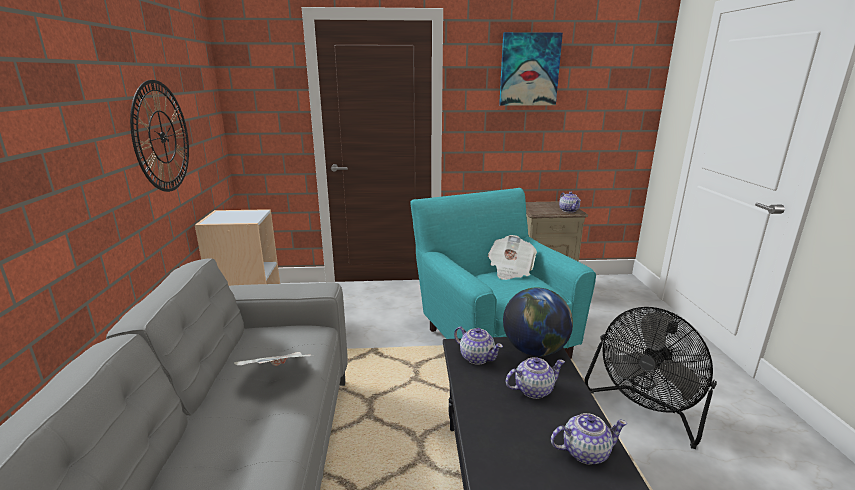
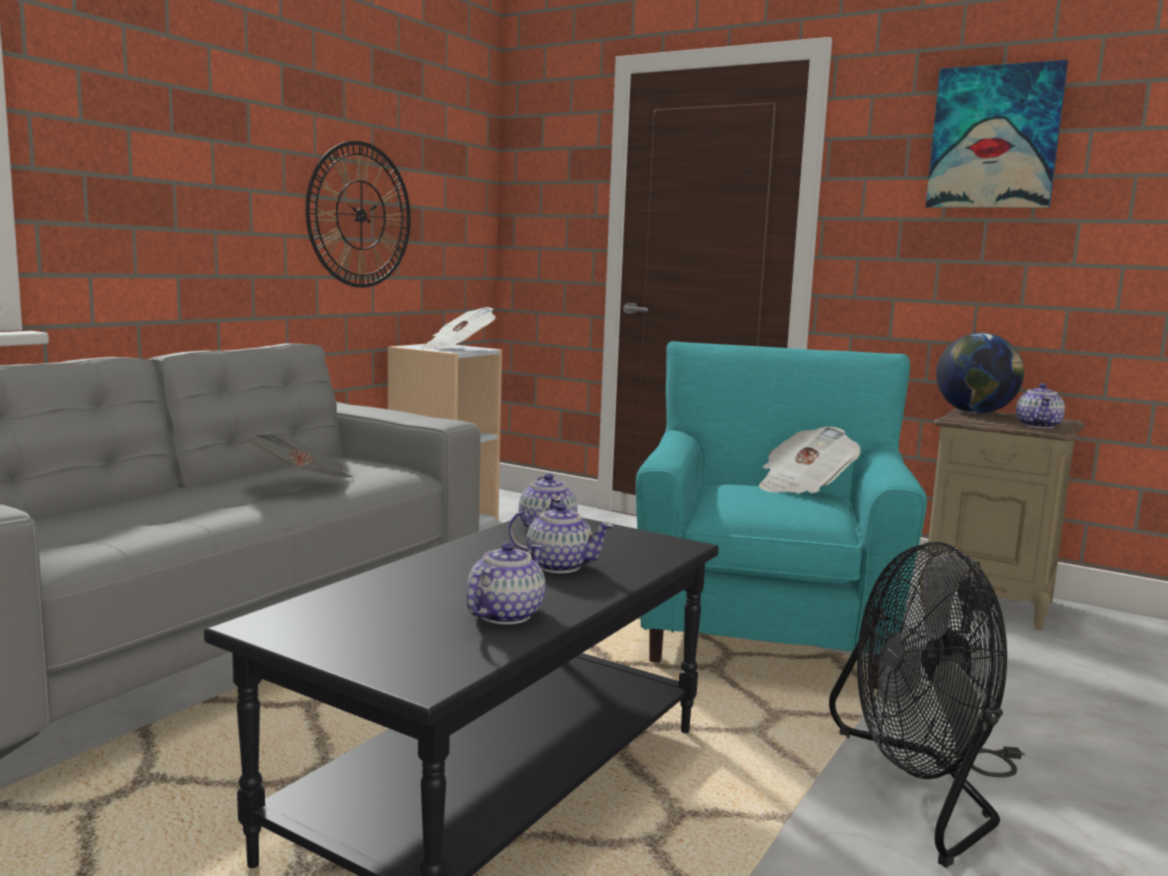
camera: 35 degrees right, 10 degrees down
globe [503,287,573,356] -> globe moved to [936,333,1024,414]
teapot [551,413,627,465] -> teapot turned 90 degrees counterclockwise [467,542,546,624]
none -> newspaper [421,307,496,349]

